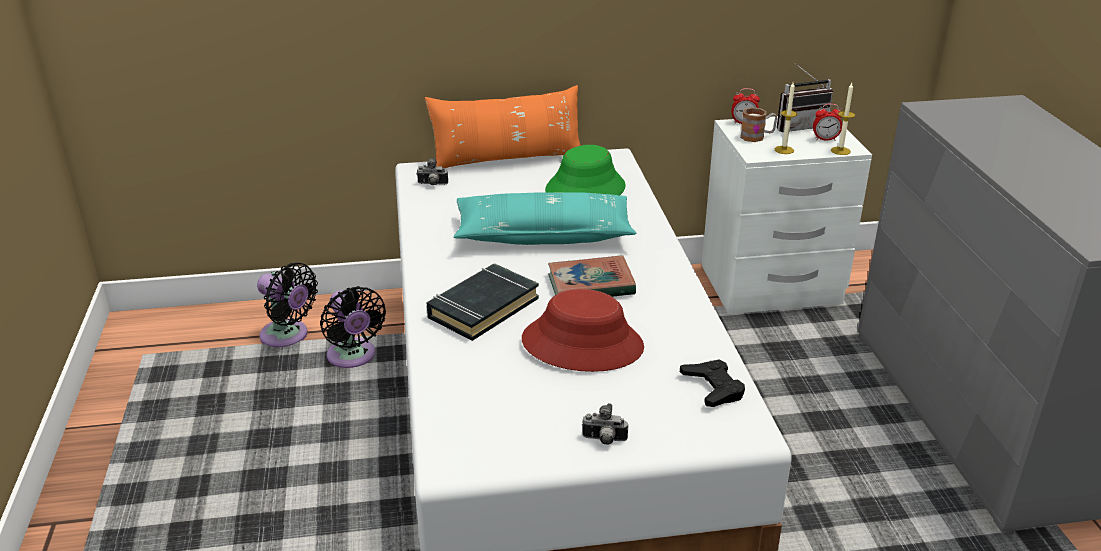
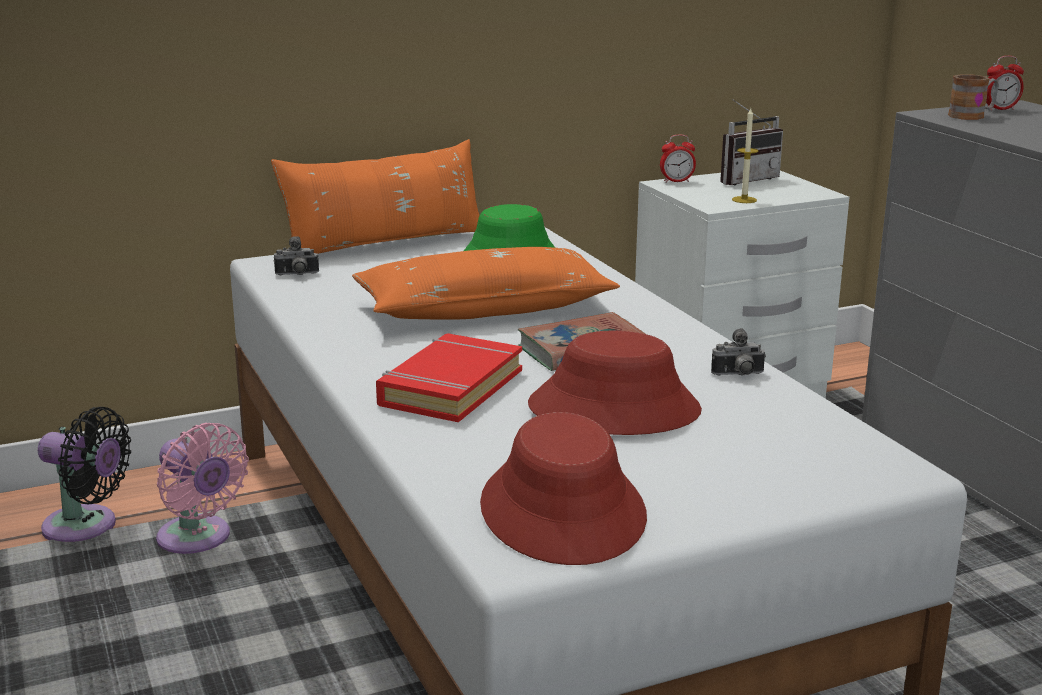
camera: 15 degrees left, 10 degrees down
black fan [320,286,386,368] -> pink fan [156,423,249,554]
black book [427,264,539,341] -> red book [376,333,522,422]
turquoise pillow [453,192,636,245] -> orange pillow [352,247,620,319]
camera [582,403,628,445] -> camera moved to [711,328,766,375]
black game controller [680,359,745,407] -> none
mug [740,107,777,142] -> mug moved to [948,74,999,120]
alarm clock [813,104,842,141] -> alarm clock moved to [986,56,1024,111]
candle [831,83,855,155] -> none
none -> red hat [480,412,647,565]

